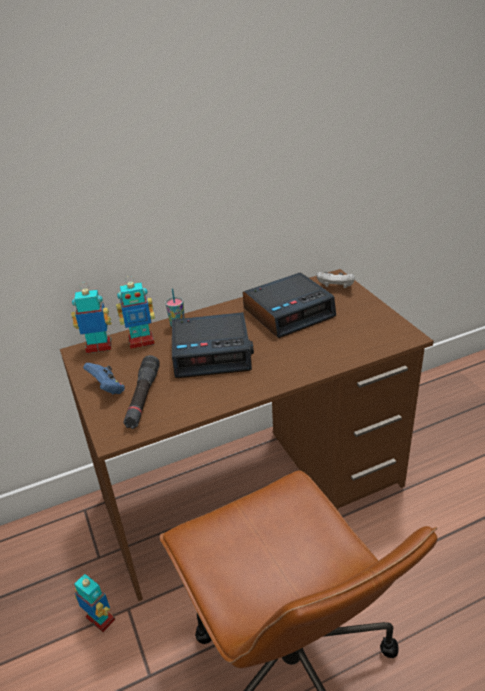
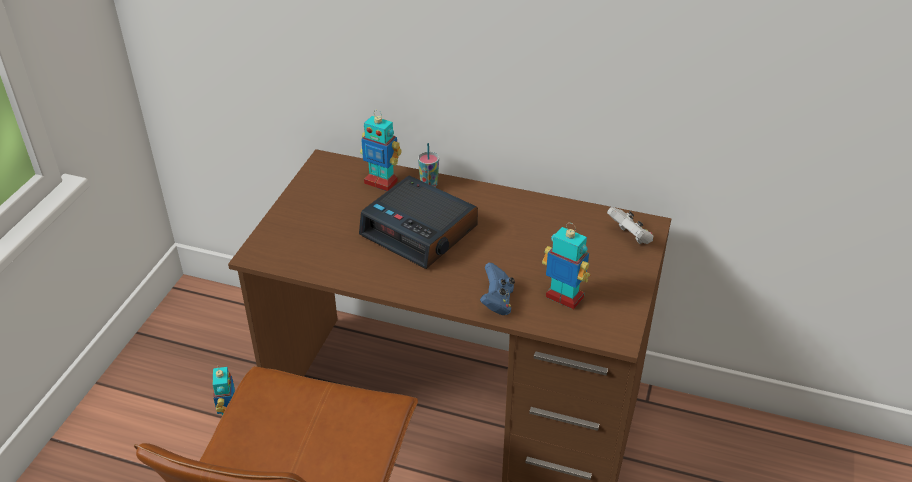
camera: 40 degrees right, 5 degrees up
toy robot [71,283,112,353] -> toy robot moved to [542,223,591,310]
blue game controller [83,363,125,394] -> blue game controller moved to [480,263,515,315]
black flashlight [123,355,160,429] -> none
alarm clock [243,273,336,338] -> none

